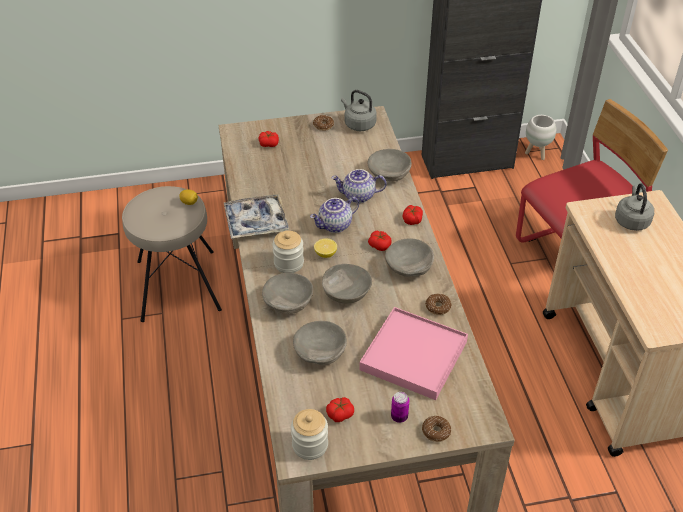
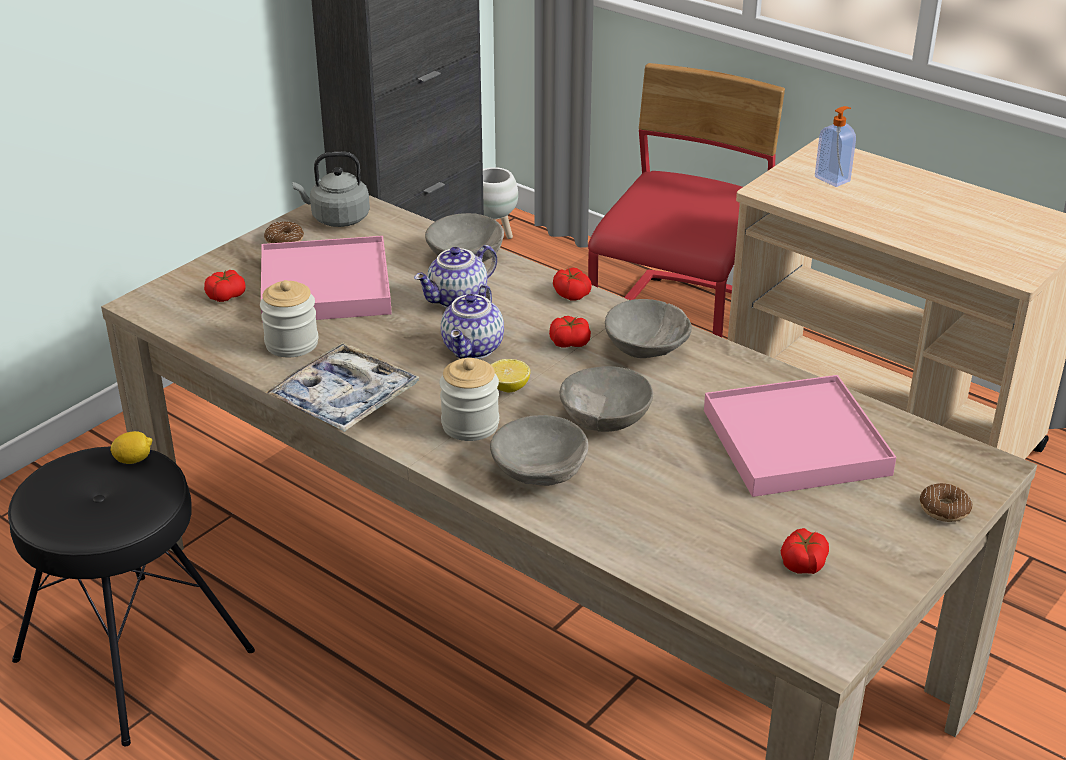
camera: 40 degrees left, 10 degrees down
beige stool [122,186,222,322] -> black stool [8,446,255,746]
jar [291,409,328,460] -> jar moved to [260,280,318,357]
grey bowl [293,321,347,365] -> none
can [391,392,409,423] -> none
donut [425,294,452,315] -> none
grey kettle [615,183,654,231] -> soap dispenser [815,106,856,187]
none -> pink tray [261,236,392,323]

